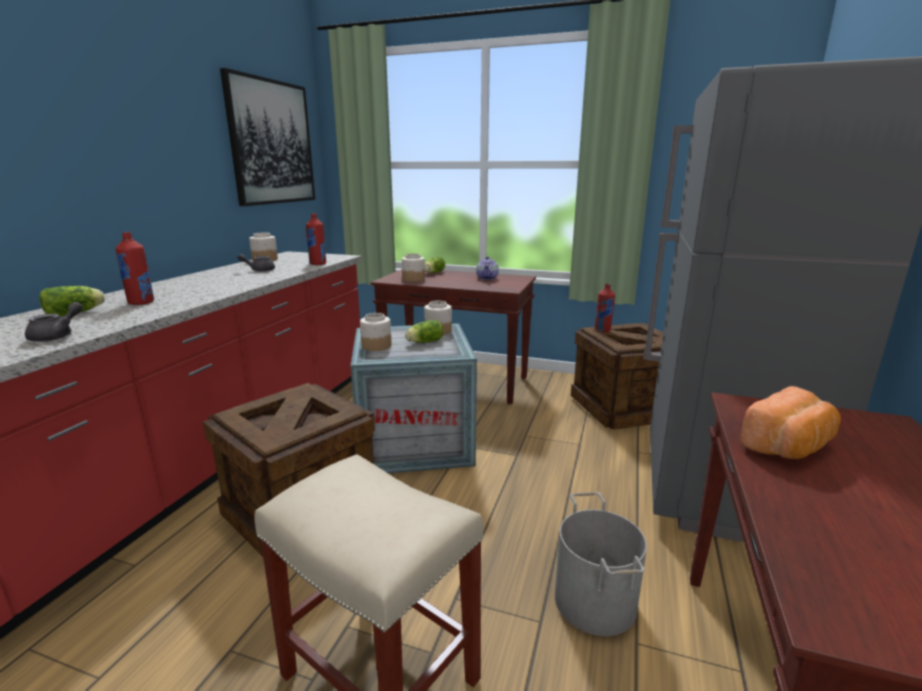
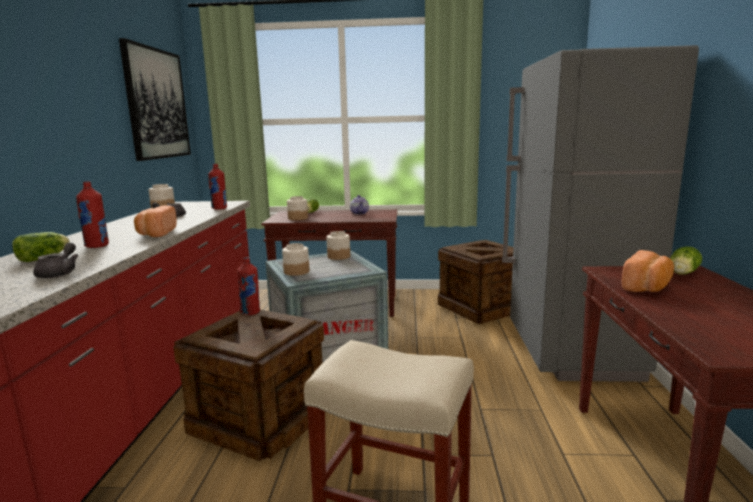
camera: 15 degrees left, 5 degrees down
lettuce [405,320,443,343] -> lettuce moved to [670,246,702,274]
grey bucket [555,492,647,636] -> none
red bottle [594,284,615,332] -> red bottle moved to [237,257,260,315]
none -> bread [134,205,177,237]

